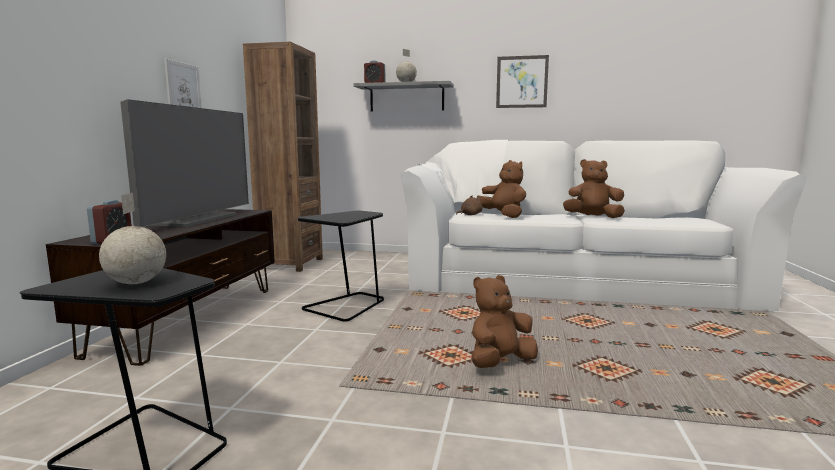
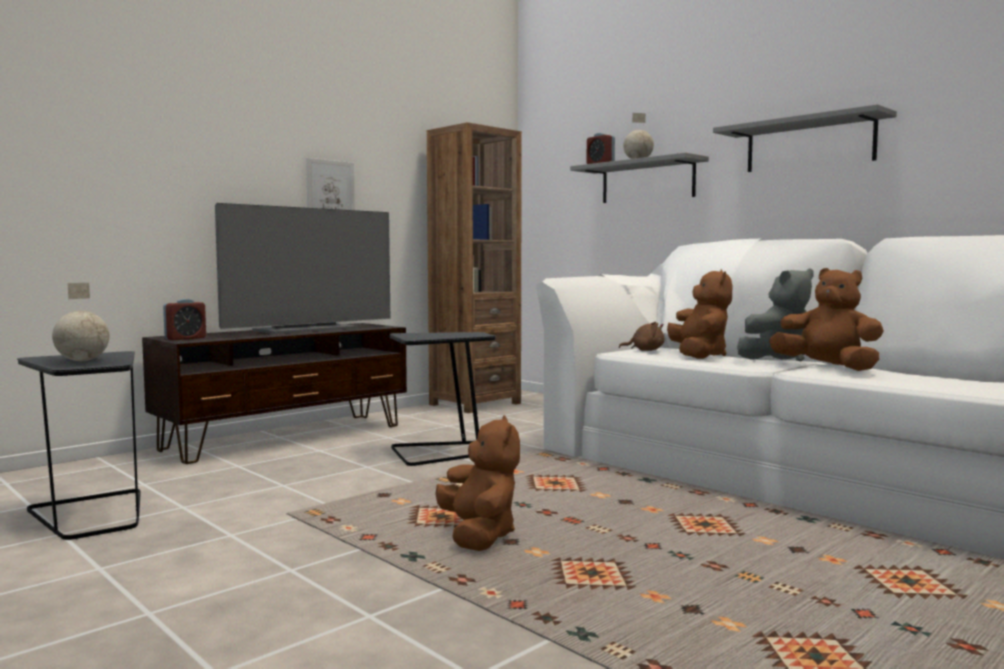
camera: 35 degrees right, 5 degrees down
brown plush toy [471,275,538,368] -> brown plush toy turned 75 degrees clockwise [435,415,520,551]
picture [496,55,549,108] -> grey shelf [713,104,897,172]
none -> grey plush toy [737,269,814,361]

